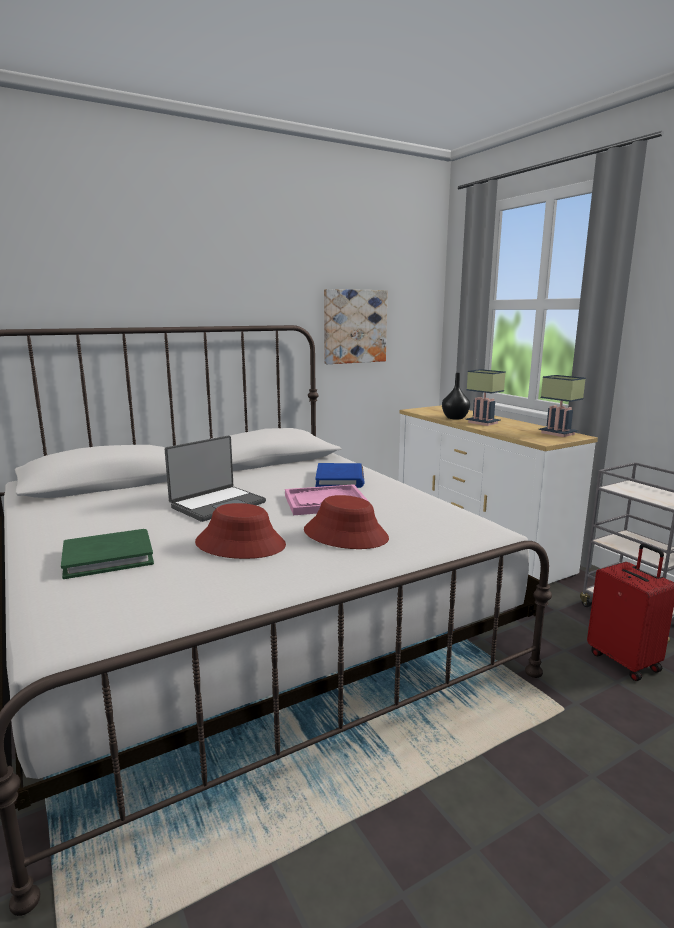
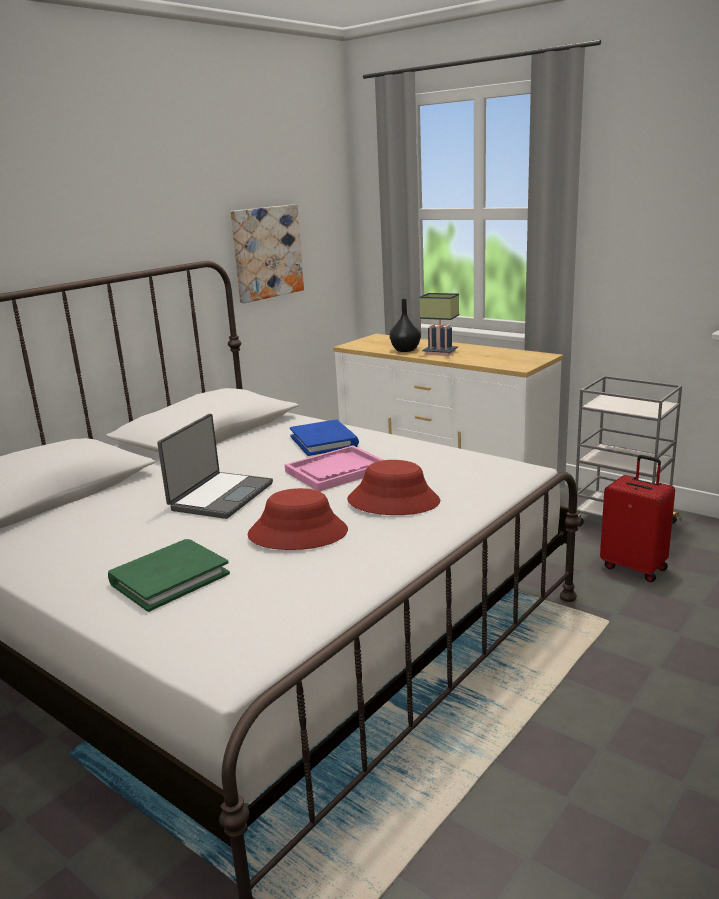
camera: 20 degrees left, 5 degrees up
table lamp [539,375,586,437] -> none

